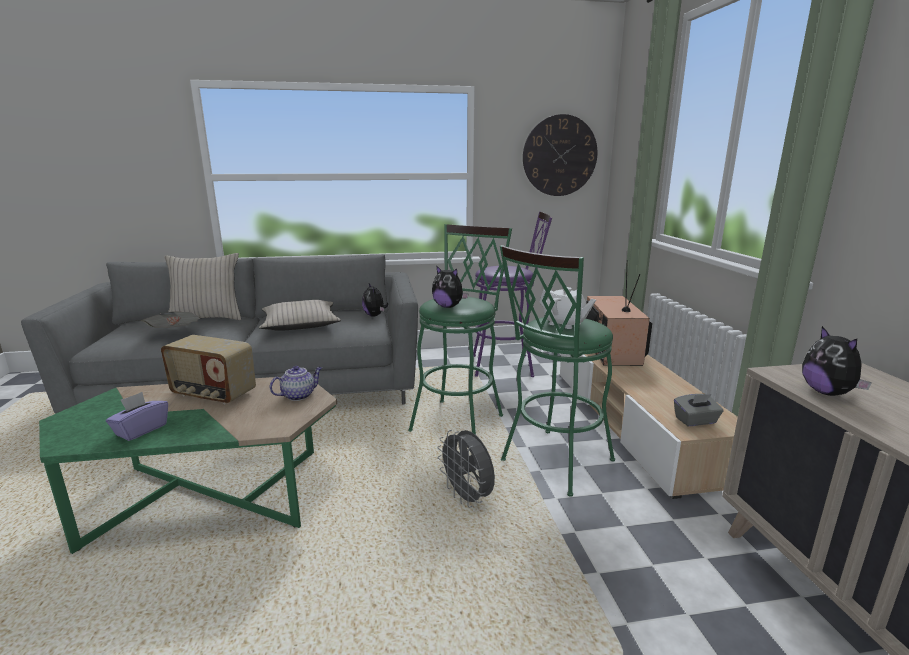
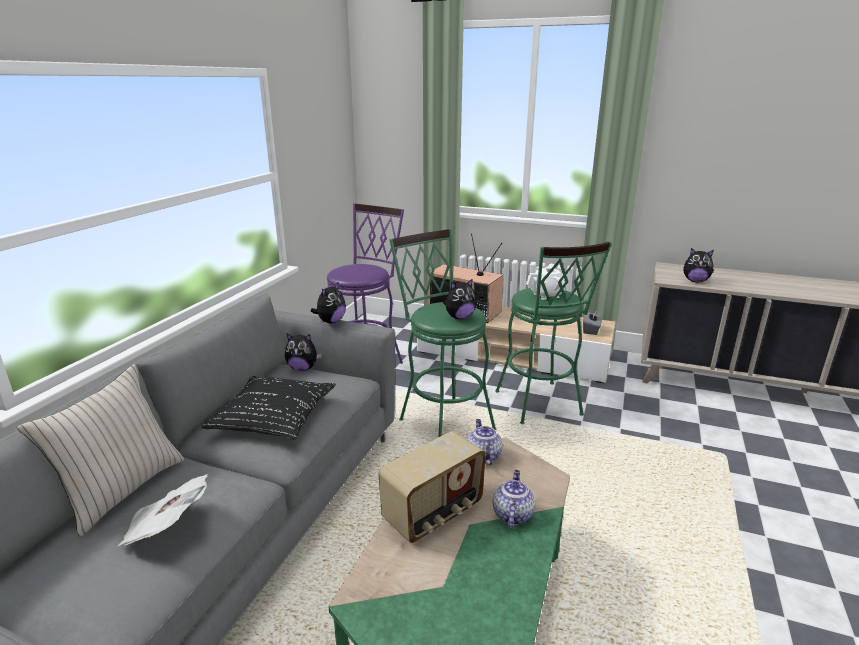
camera: 60 degrees left, 5 degrees up
purple tissue box [106,392,168,441] -> none
beige pillow [259,300,341,331] -> black pillow [202,376,336,440]
grey fan [437,430,495,508] -> none
wall clock [523,114,597,196] -> none
none -> plush toy [311,283,346,323]
none -> teapot [492,470,535,528]

